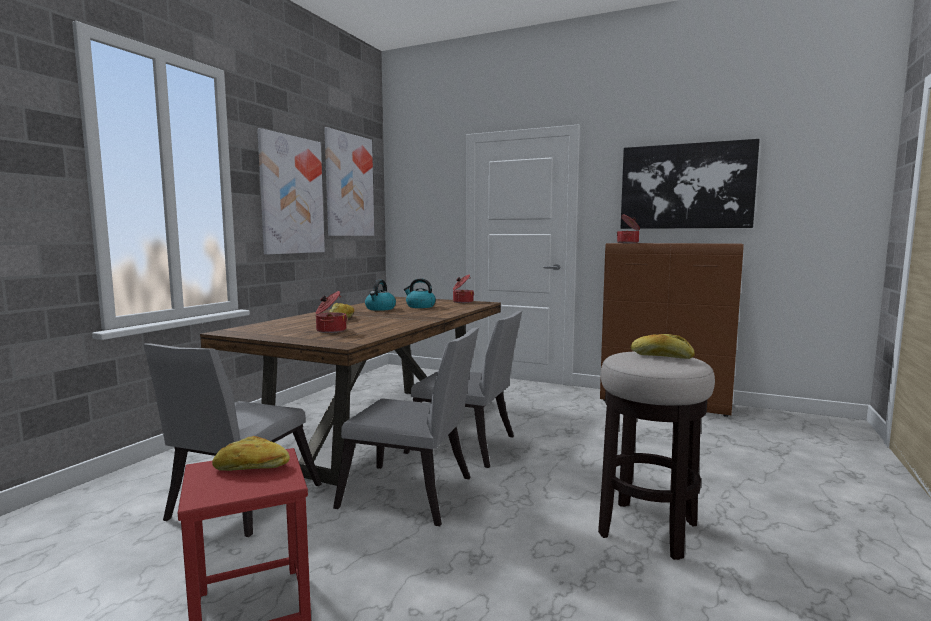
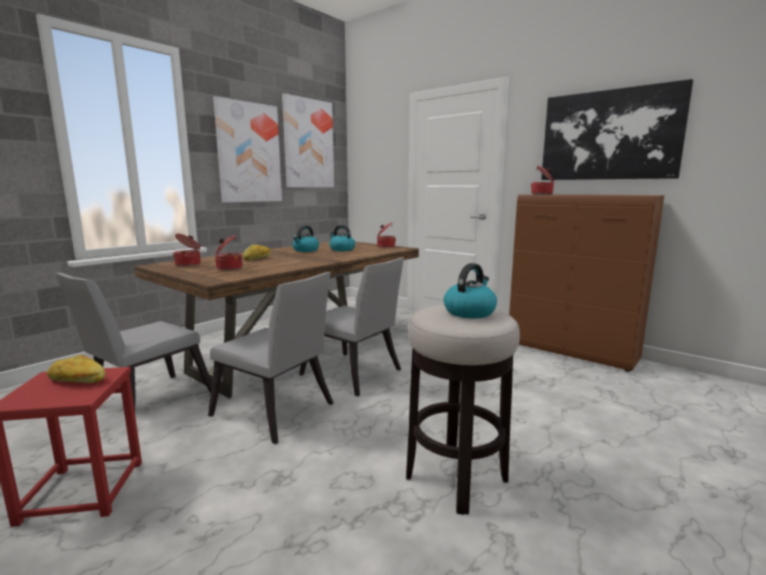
camera: 15 degrees right, 5 degrees up
bread [631,334,695,359] -> kettle [444,263,497,318]
none -> cooking pot [173,234,201,266]

